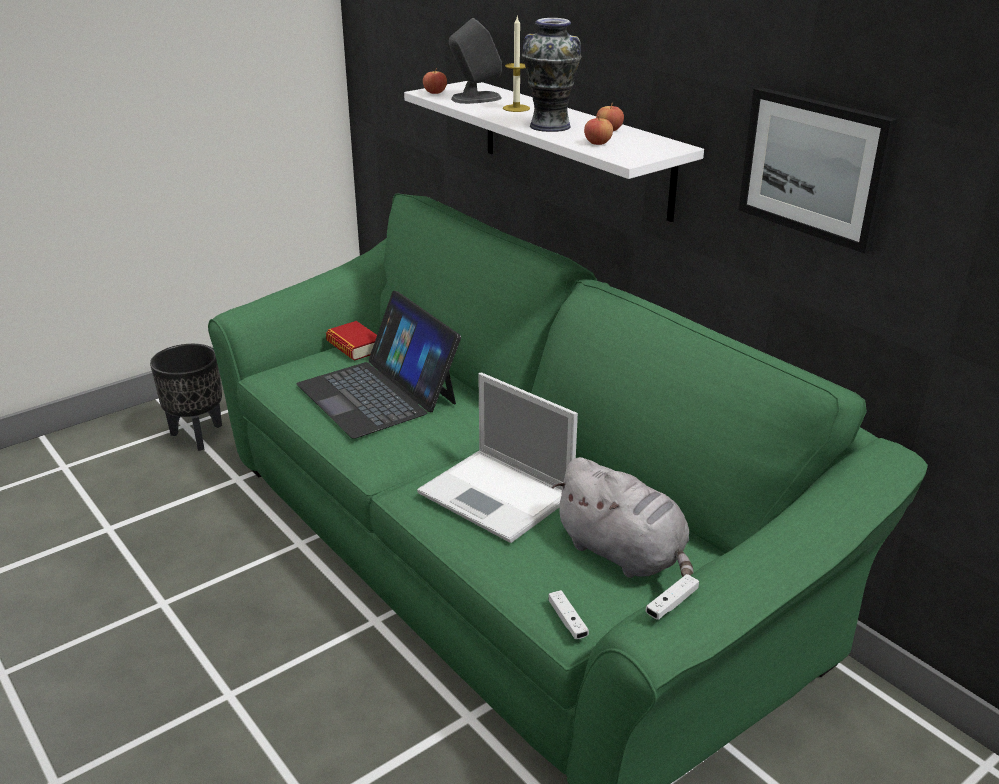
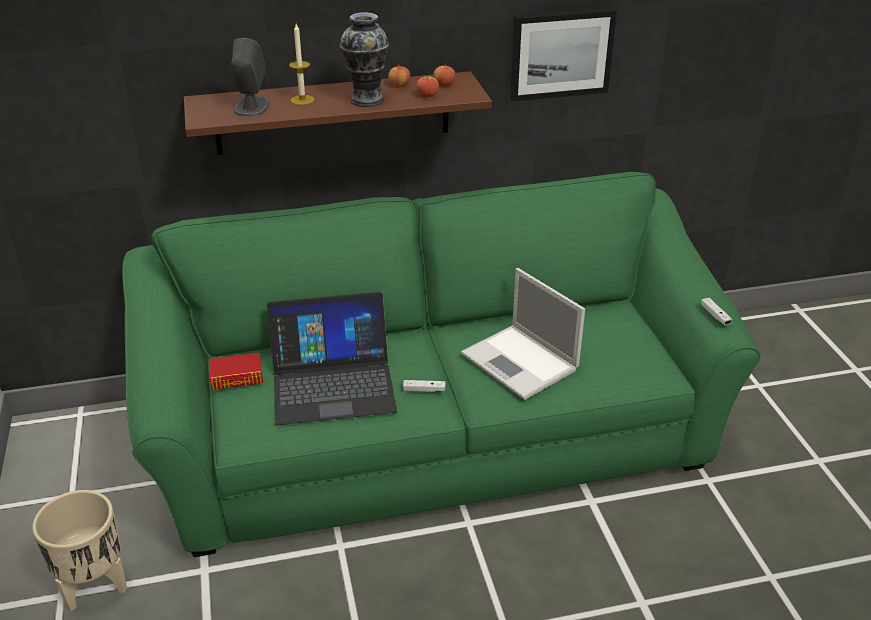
camera: 65 degrees left, 5 degrees up
black planter [150,344,222,451] -> beige planter [32,490,127,612]
white shelf [404,81,704,222] -> brown shelf [184,71,492,155]
laptop [417,373,578,543] -> laptop turned 75 degrees clockwise [461,268,585,400]
apple [423,69,447,94] -> apple moved to [433,64,455,87]
white game controller [548,590,589,639] -> white game controller moved to [403,380,445,392]
grey plush toy [552,457,693,578] -> none

